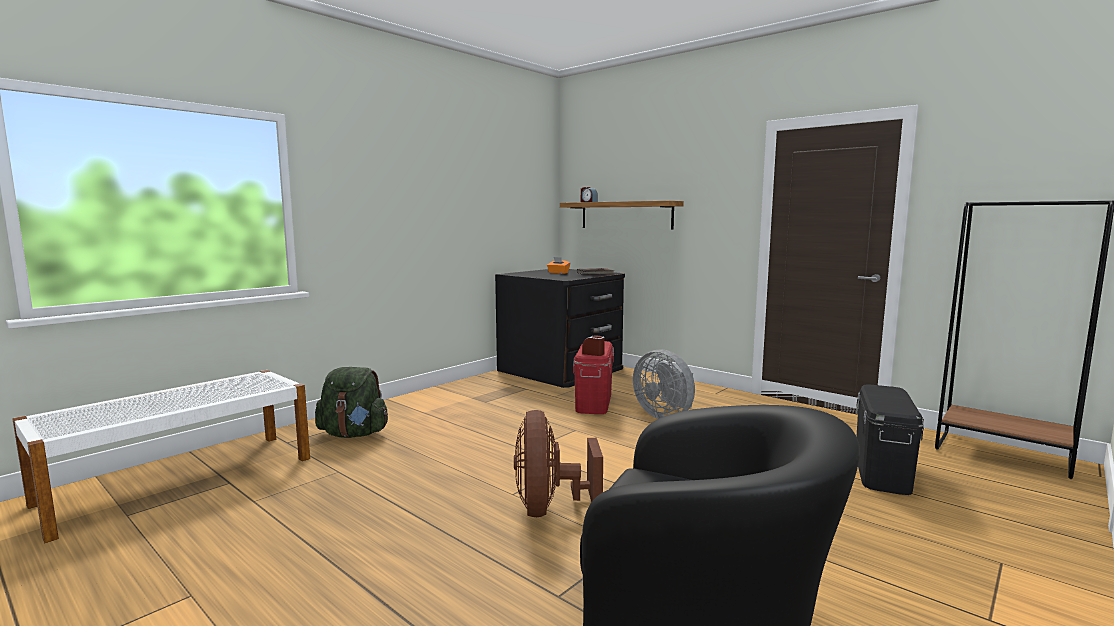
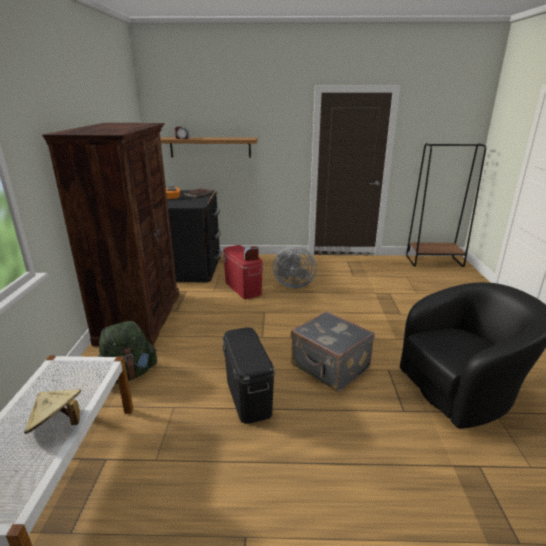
camera: 40 degrees left, 15 degrees up
brown fan [514,410,603,517] -> grey suitcase [291,311,375,392]
black storage box [856,384,924,495] -> black storage box moved to [223,327,275,424]
none -> beige hat [24,389,81,434]
none -> brown wardrobe [42,123,179,346]

